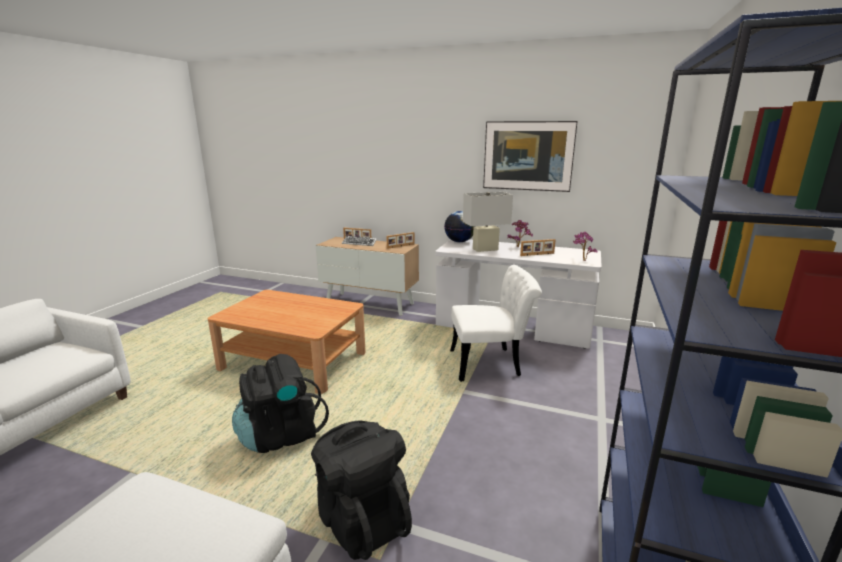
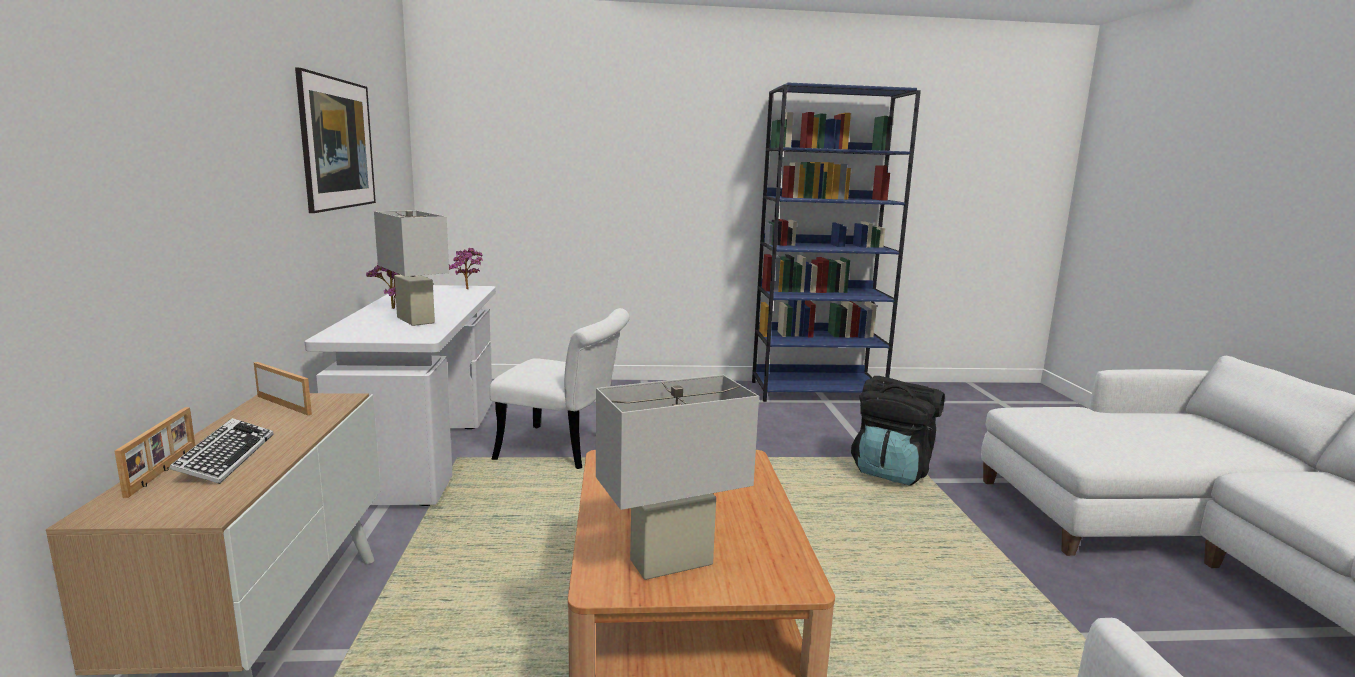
camera: 115 degrees left, 5 degrees down
black backpack [232,354,329,453] -> none
globe [444,211,475,242] -> none
white chair [450,265,542,382] -> white chair turned 135 degrees clockwise [490,308,630,469]
picture frame [520,239,556,256] -> none
none -> white table lamp [596,375,759,580]

